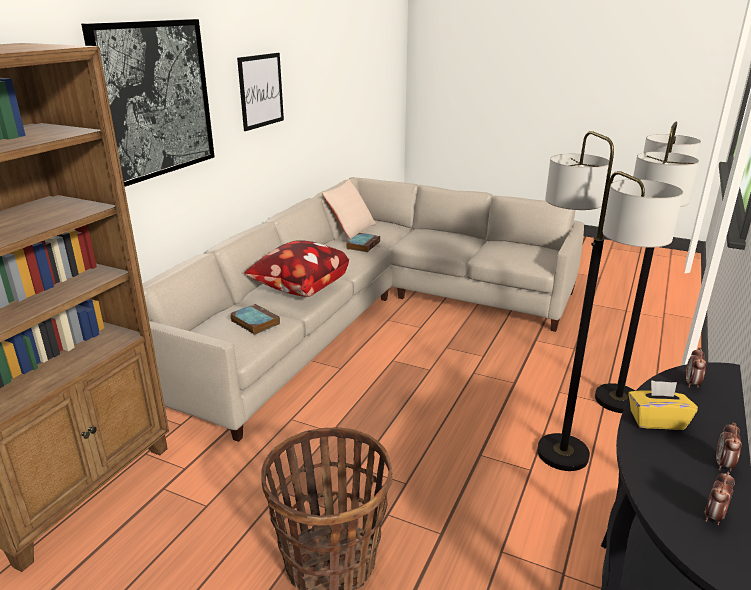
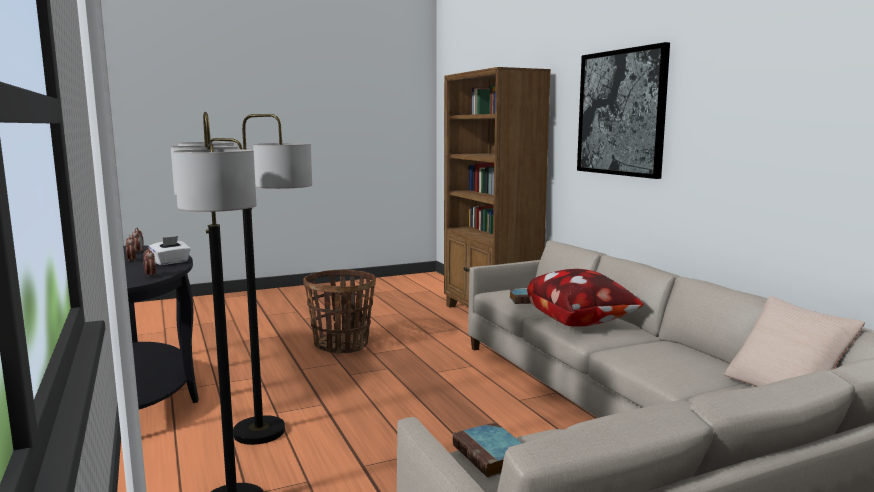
camera: 130 degrees right, 15 degrees down
picture [237,53,284,131] -> none
book [346,233,380,252] -> book moved to [453,422,522,478]
yellow tissue box [628,380,698,430] -> white tissue box [149,236,191,265]

